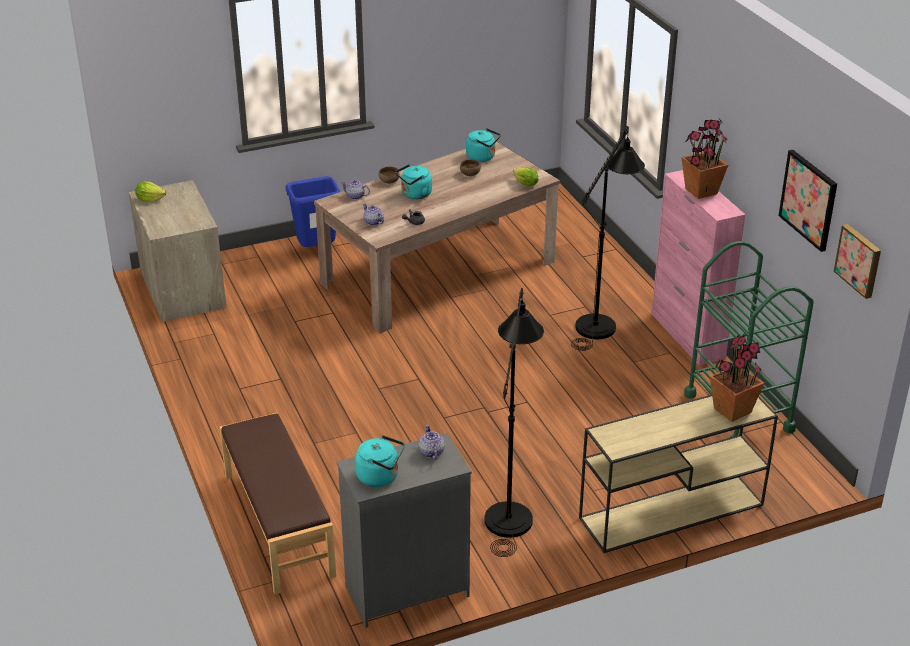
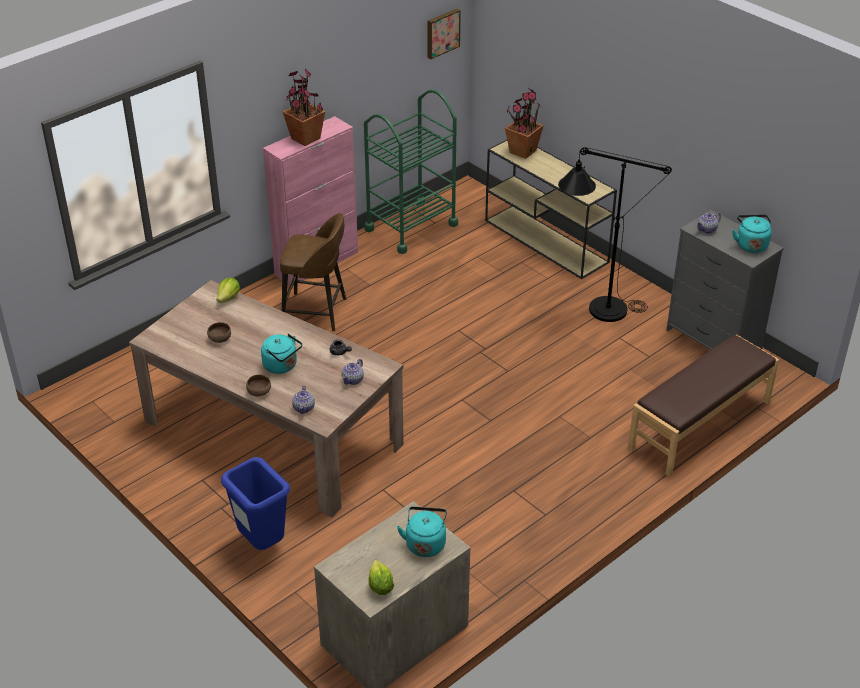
camera: 110 degrees left, 5 degrees up
turquoise kettle [466,128,501,162] -> turquoise kettle moved to [397,507,447,557]
black floor lamp [571,126,645,351] -> brown stool [280,213,346,331]
picture [779,150,837,252] -> none

